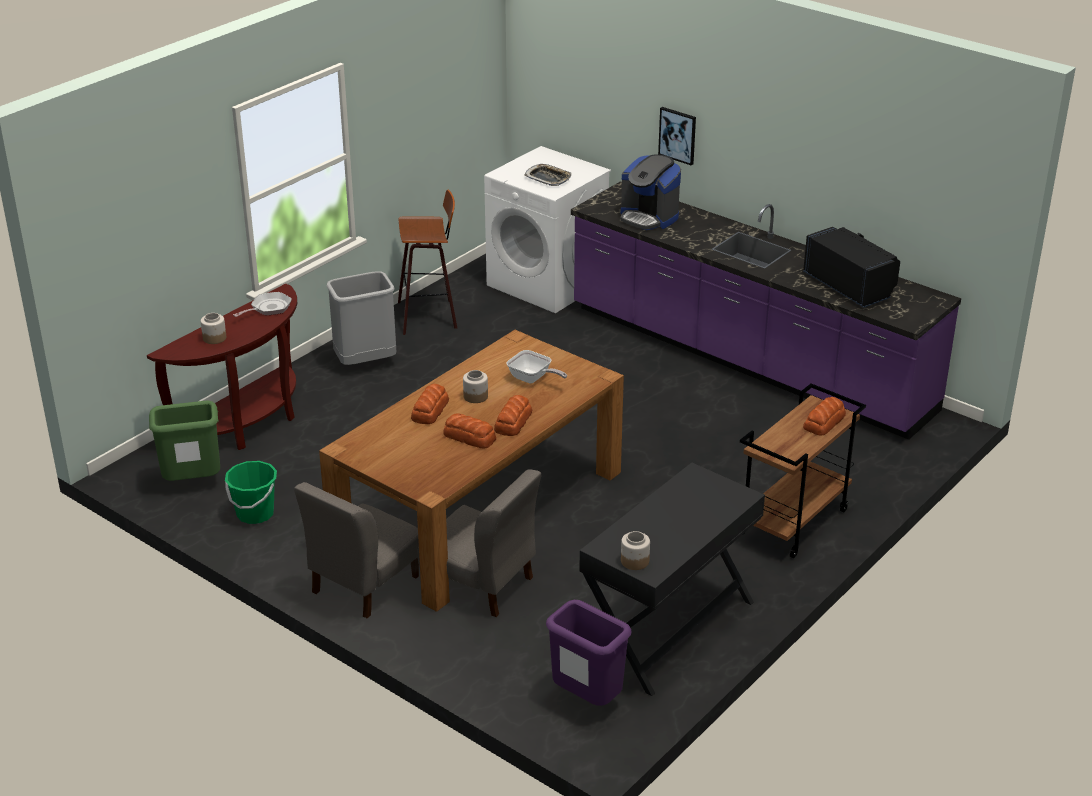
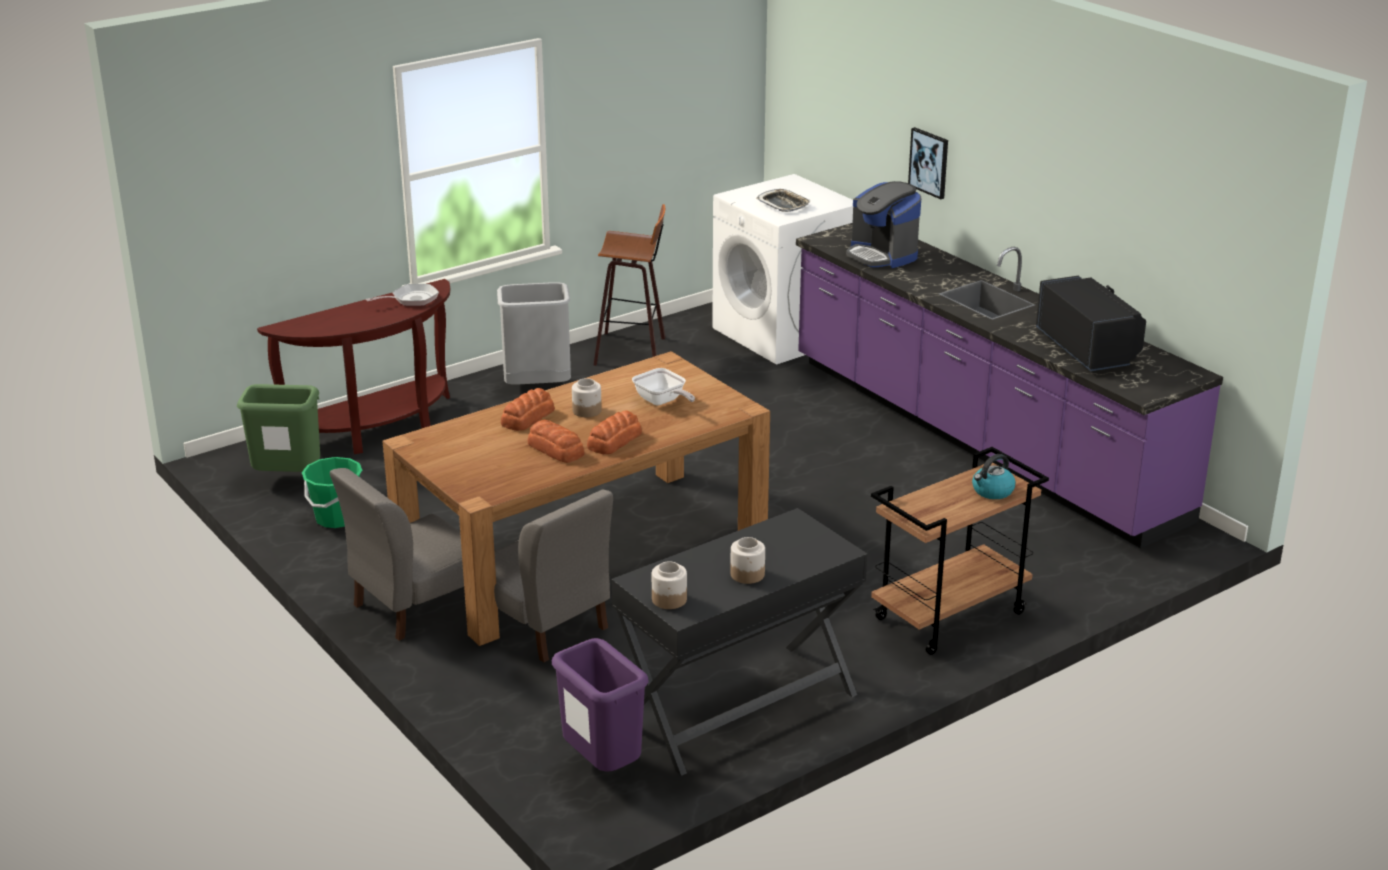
camera: 15 degrees right, 5 degrees down
jar [201,313,226,344] -> jar moved to [730,537,765,584]
bread [803,397,846,435] -> kettle [972,454,1016,499]

